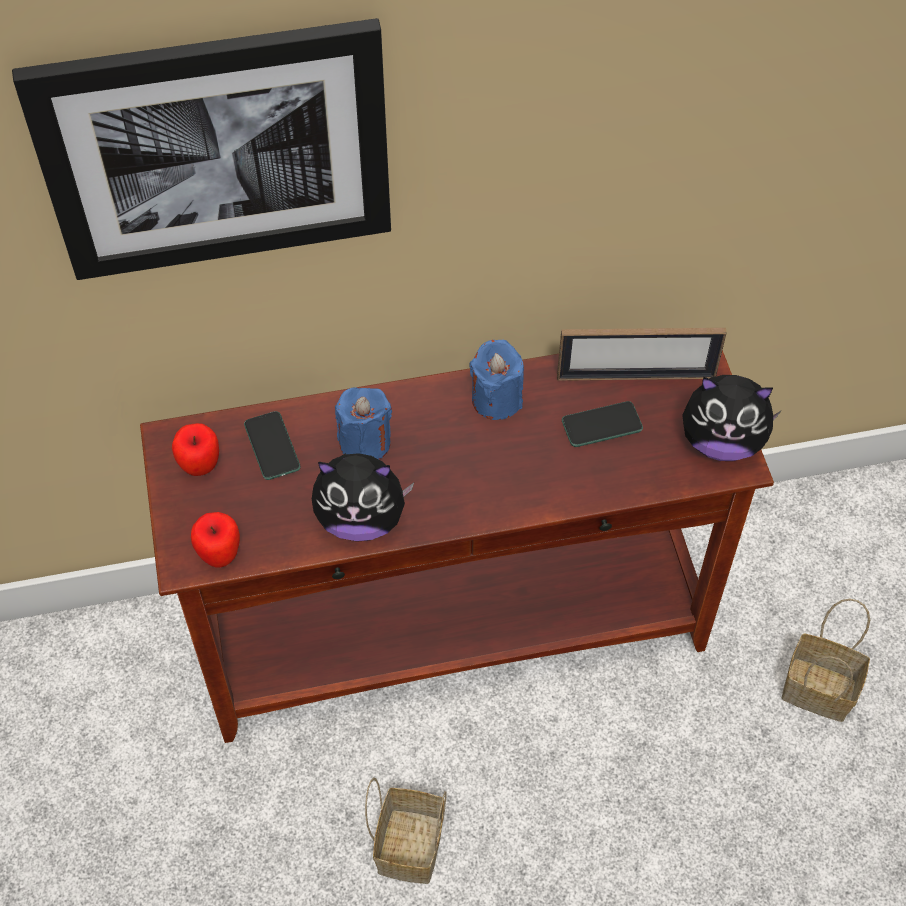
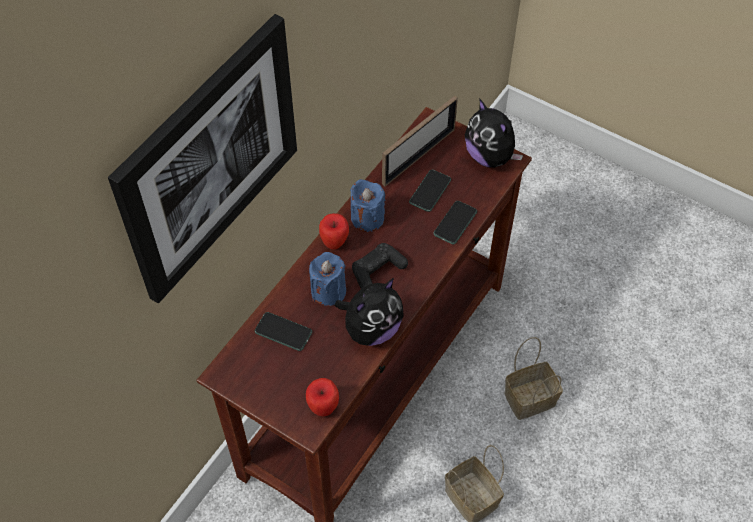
camera: 45 degrees left, 0 degrees up
apple [172,423,219,476] -> apple moved to [319,213,349,250]
plush toy [682,375,782,461] -> plush toy turned 90 degrees clockwise [465,98,523,168]
basket [782,599,870,722] -> basket moved to [504,337,563,420]
none -> black game controller [352,243,408,288]
none -> phone [433,201,477,244]

